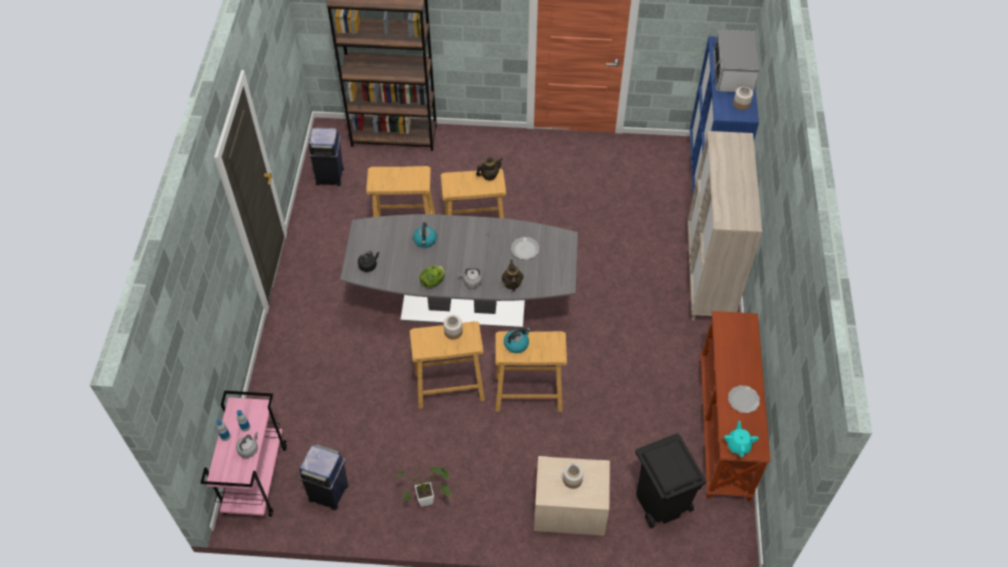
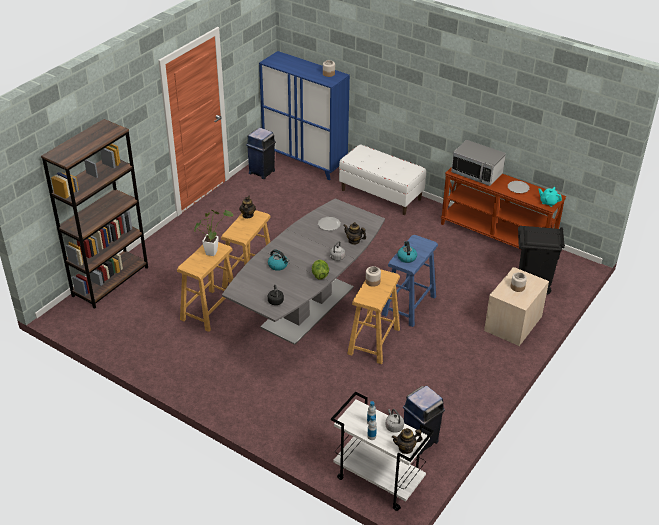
camera: 60 degrees left, 15 degrees down
pink cart [200,391,287,517] -> white cart [331,391,434,511]
blue trash can [309,127,344,186] -> blue trash can moved to [246,128,276,179]
potted plant [395,467,451,507] -> potted plant moved to [194,210,233,256]
beige stool [495,331,567,412] -> blue stool [382,235,438,327]
beige cabinet [688,131,762,320] -> white bench [339,144,426,215]
microwave [713,29,759,92] -> microwave moved to [451,140,506,186]
none -> teapot [392,428,422,454]

